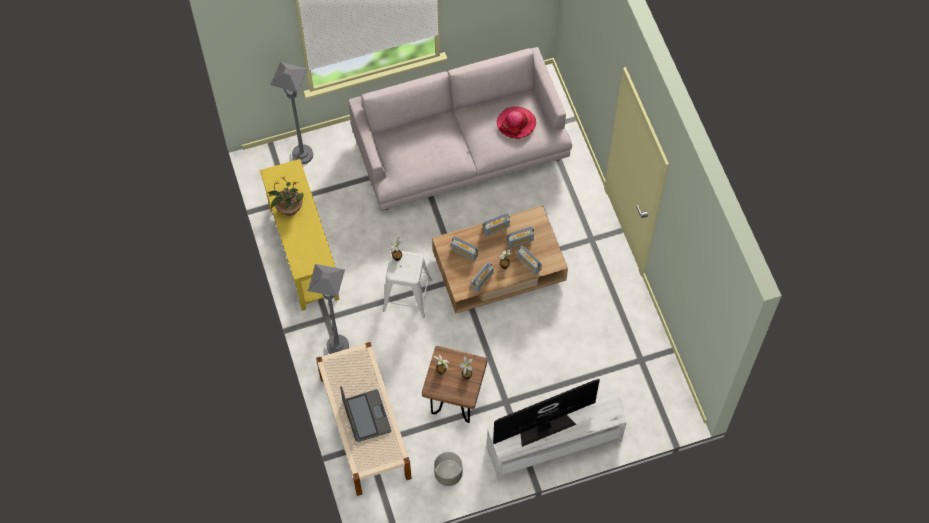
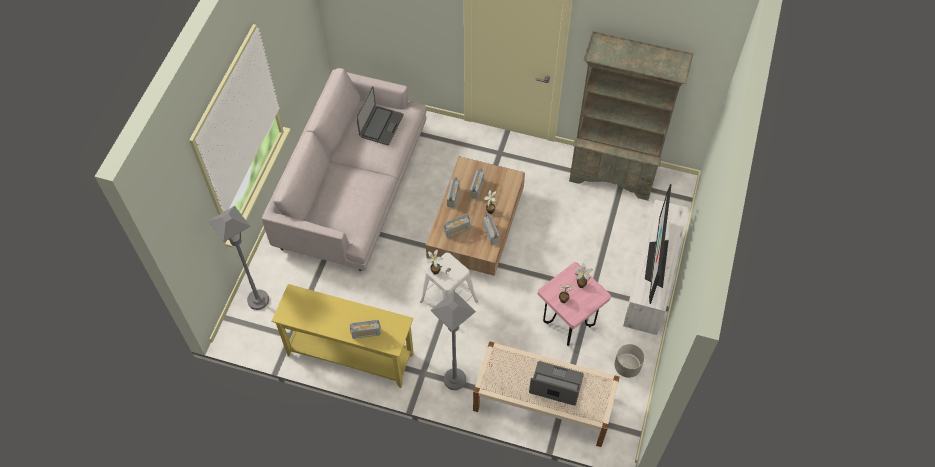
camera: 55 degrees left, 5 degrees down
potted plant [268,177,304,216] -> none
brown stool [422,346,487,423] -> pink stool [538,262,611,346]
hat [497,106,536,139] -> laptop [356,86,404,145]
radio [517,245,542,275] -> radio moved to [350,320,381,339]
none -> green bookcase [569,31,693,201]

